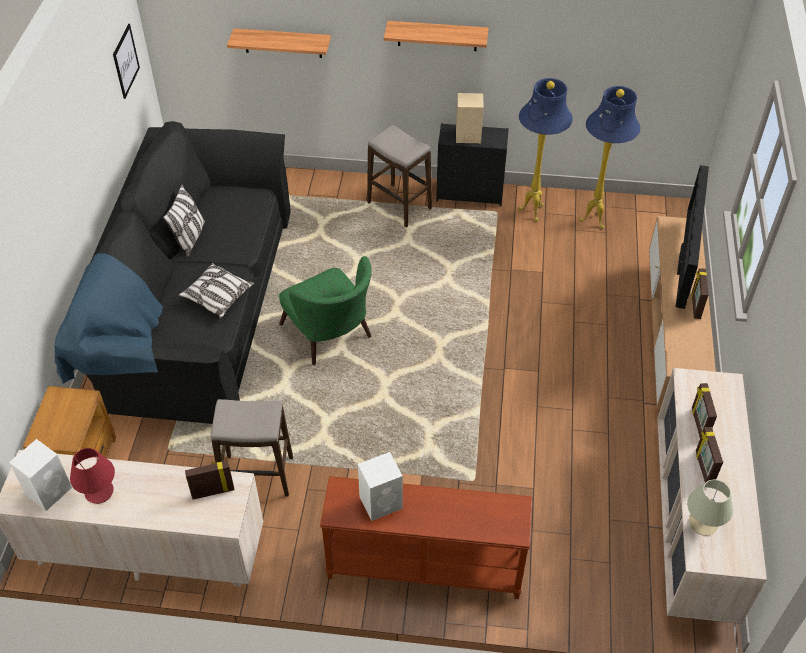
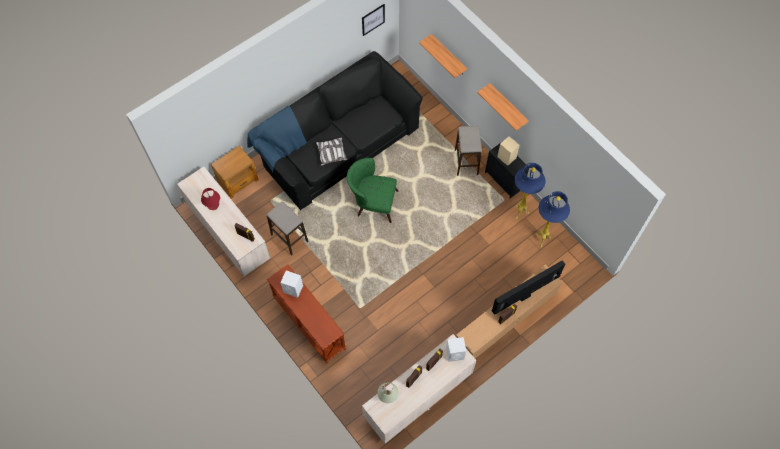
camera: 45 degrees right, 15 degrees up
white speaker [9,439,72,511] -> white speaker moved to [446,337,466,362]
pillow [163,184,205,257] -> none
green armchair [279,256,372,365] -> green armchair turned 90 degrees clockwise [347,158,398,223]

